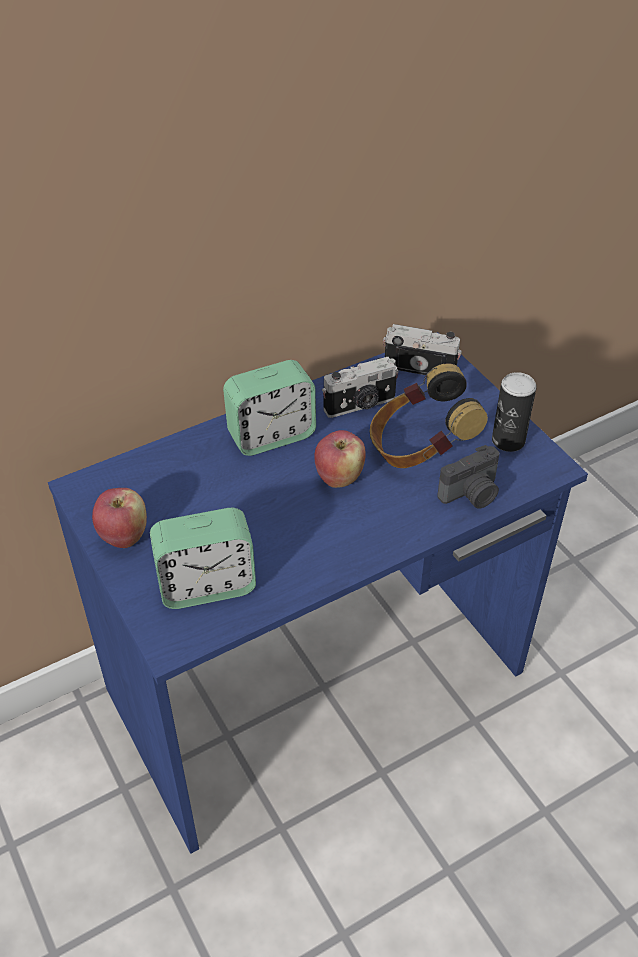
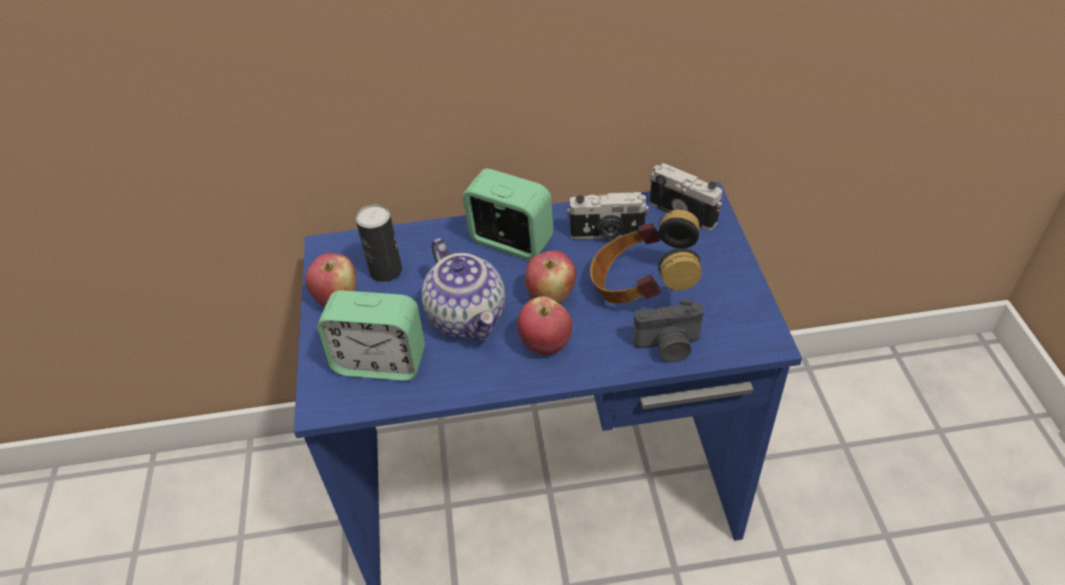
camera: 25 degrees right, 0 degrees up
alarm clock [223,360,316,456] -> alarm clock turned 150 degrees counterclockwise [463,169,553,260]
can [492,372,537,452] -> can moved to [356,204,402,282]
none -> teapot [422,238,505,341]
none -> apple [517,297,572,355]

